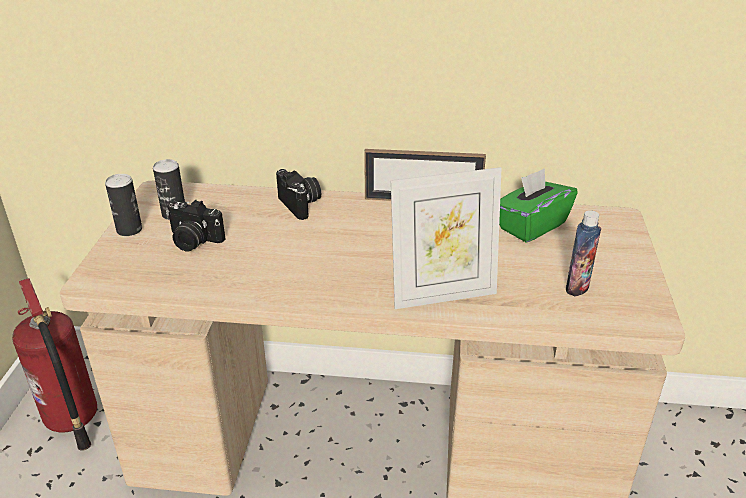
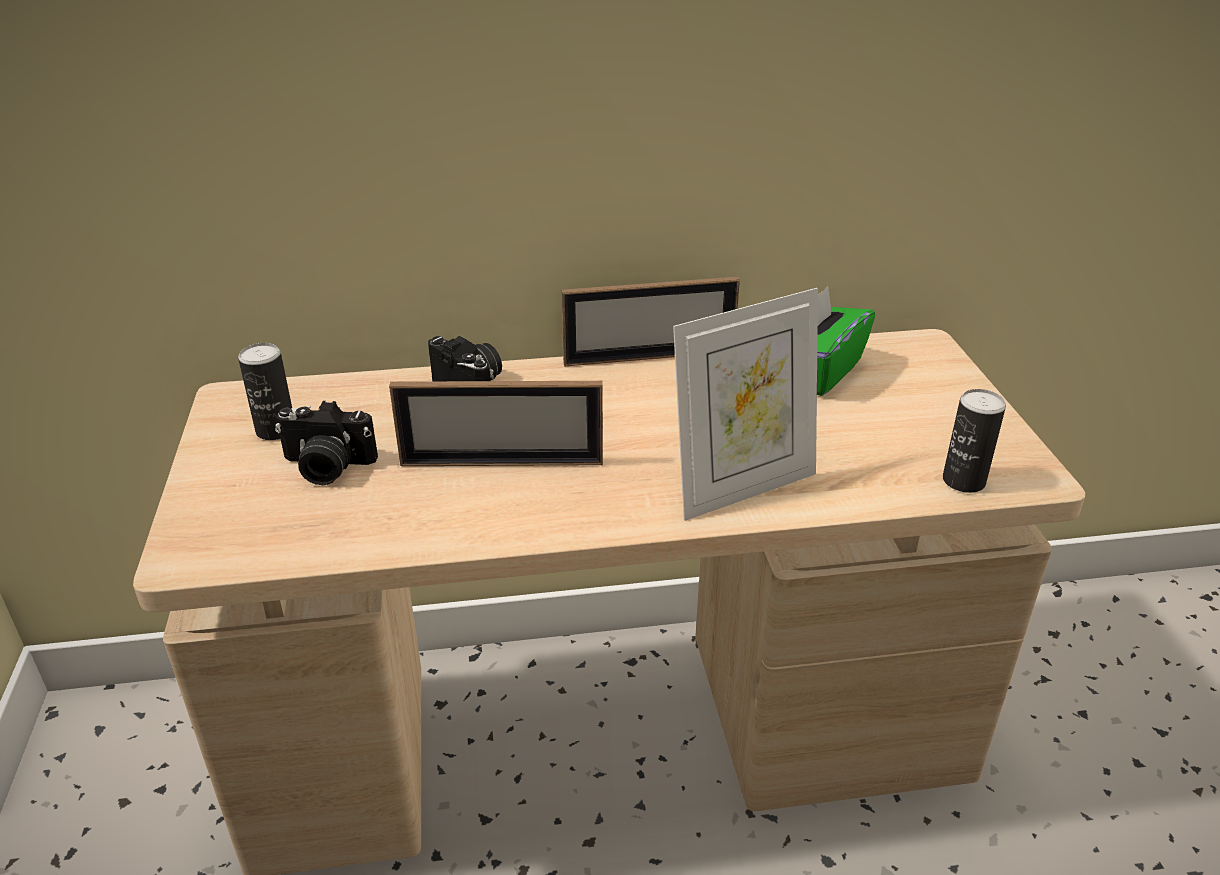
camera: 15 degrees left, 0 degrees up
fire extinguisher [12,278,97,451] -> none
can [105,174,142,236] -> can moved to [943,389,1006,493]
bottle [566,210,601,297] -> none
none -> picture frame [389,381,603,466]

